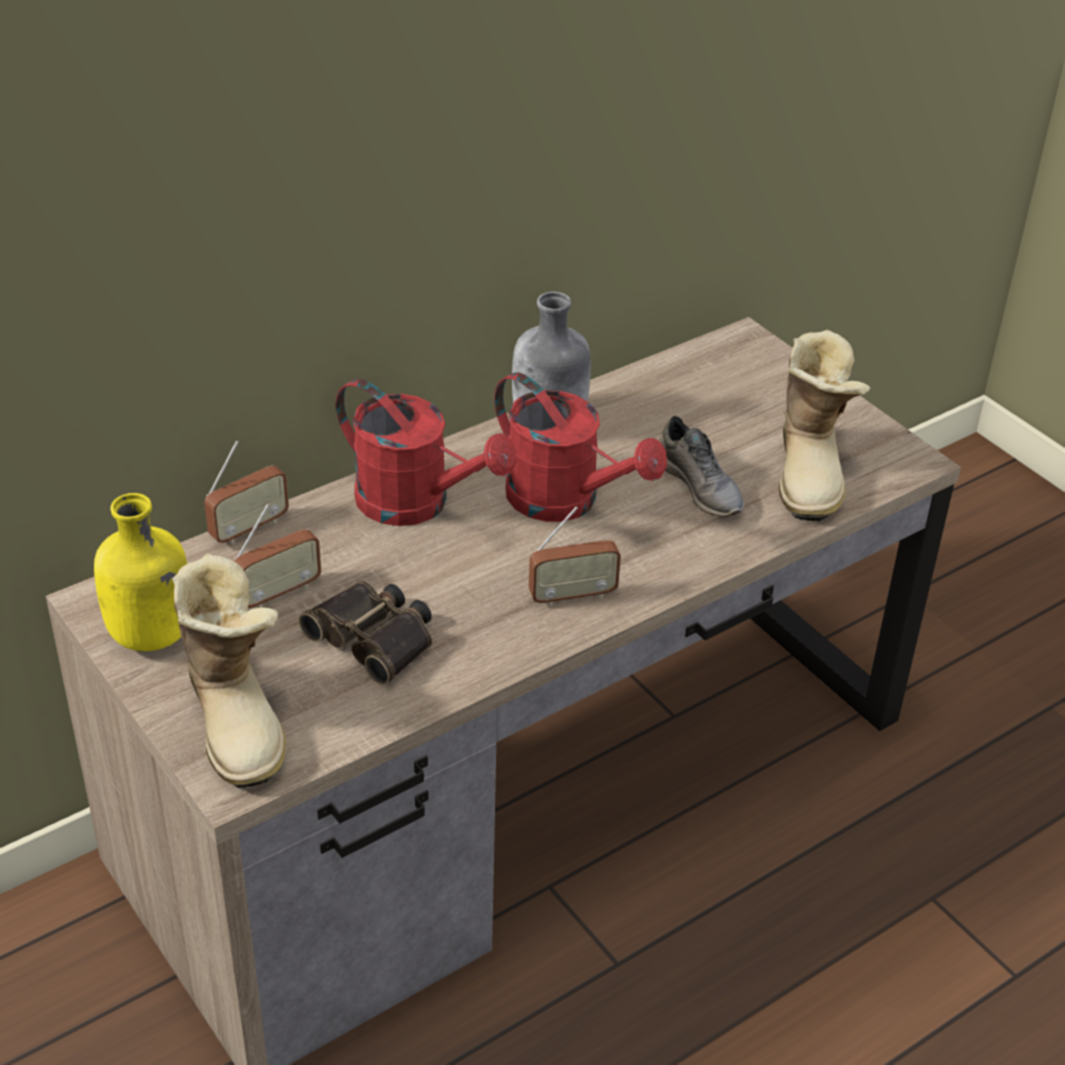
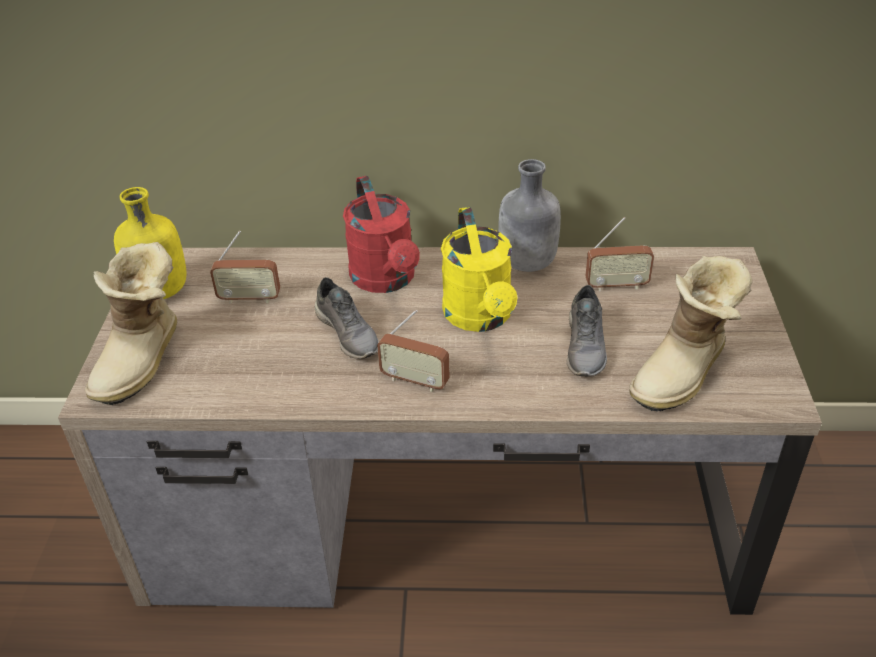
camera: 40 degrees right, 0 degrees up
radio [204,441,289,544] -> radio moved to [586,217,654,291]
binoculars [299,580,432,685] -> none
red watering can [494,373,667,522] -> yellow watering can [441,207,518,332]
none -> grey shoe [315,277,379,359]

